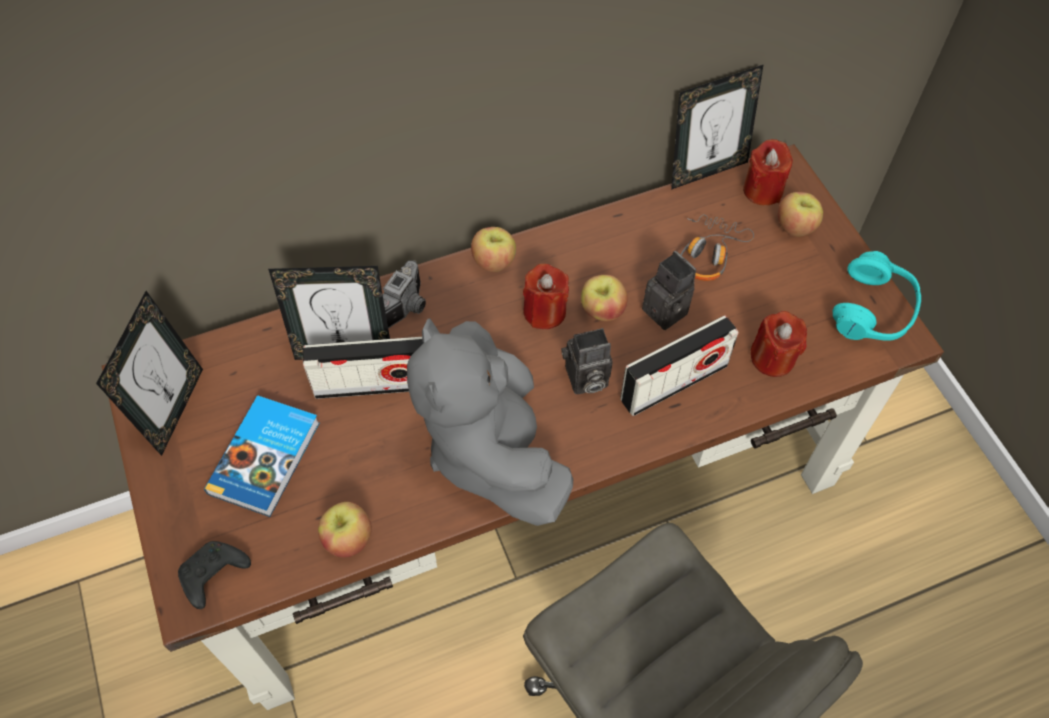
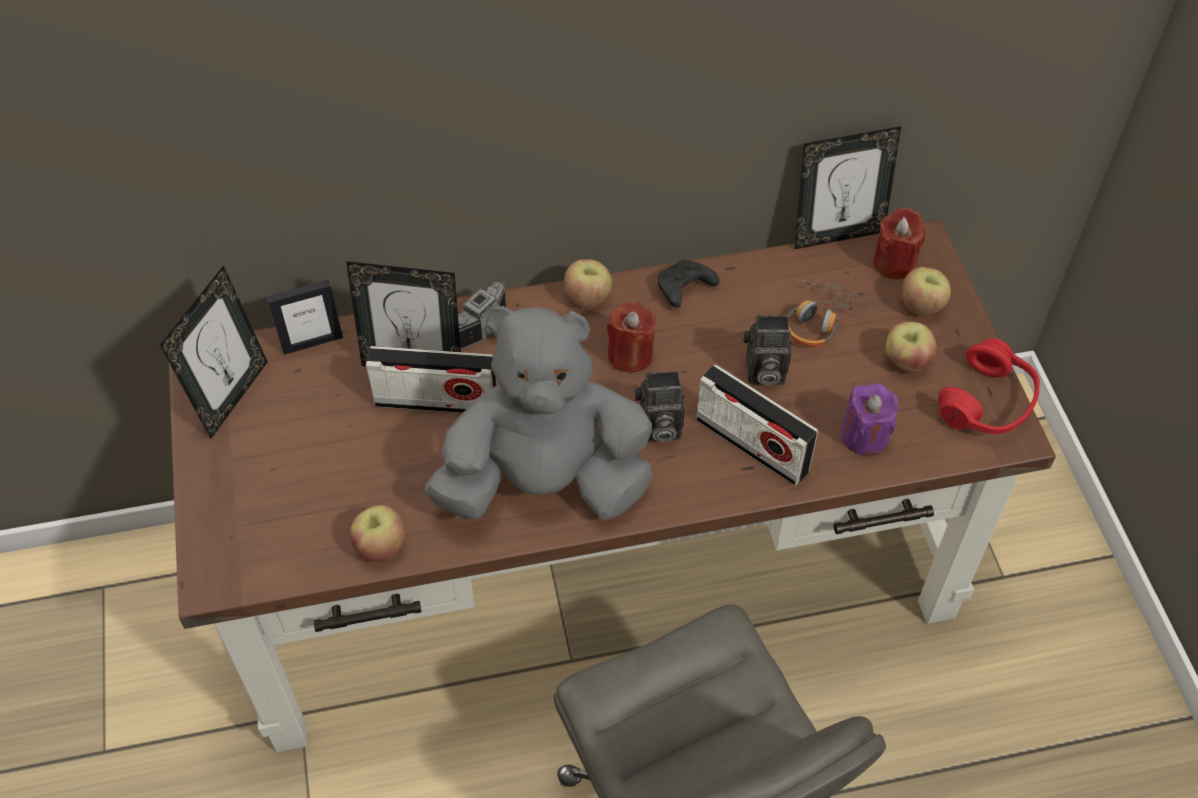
camera: 10 degrees right, 5 degrees down
black game controller [178,541,251,609] -> black game controller moved to [657,260,719,308]
book [204,396,320,517] -> none
grey plush toy [407,318,573,526] -> grey plush toy turned 90 degrees clockwise [425,306,653,520]
apple [581,275,628,322] -> apple moved to [886,322,937,372]
radio [620,316,739,416] -> radio turned 60 degrees clockwise [696,364,818,485]
camera [642,251,696,330] -> camera turned 120 degrees clockwise [743,315,792,385]
red candle [751,311,807,377] -> purple candle [841,383,898,456]
turquoise headphones [832,251,921,341] -> red headphones [938,339,1040,434]
none -> picture frame [267,280,343,355]

